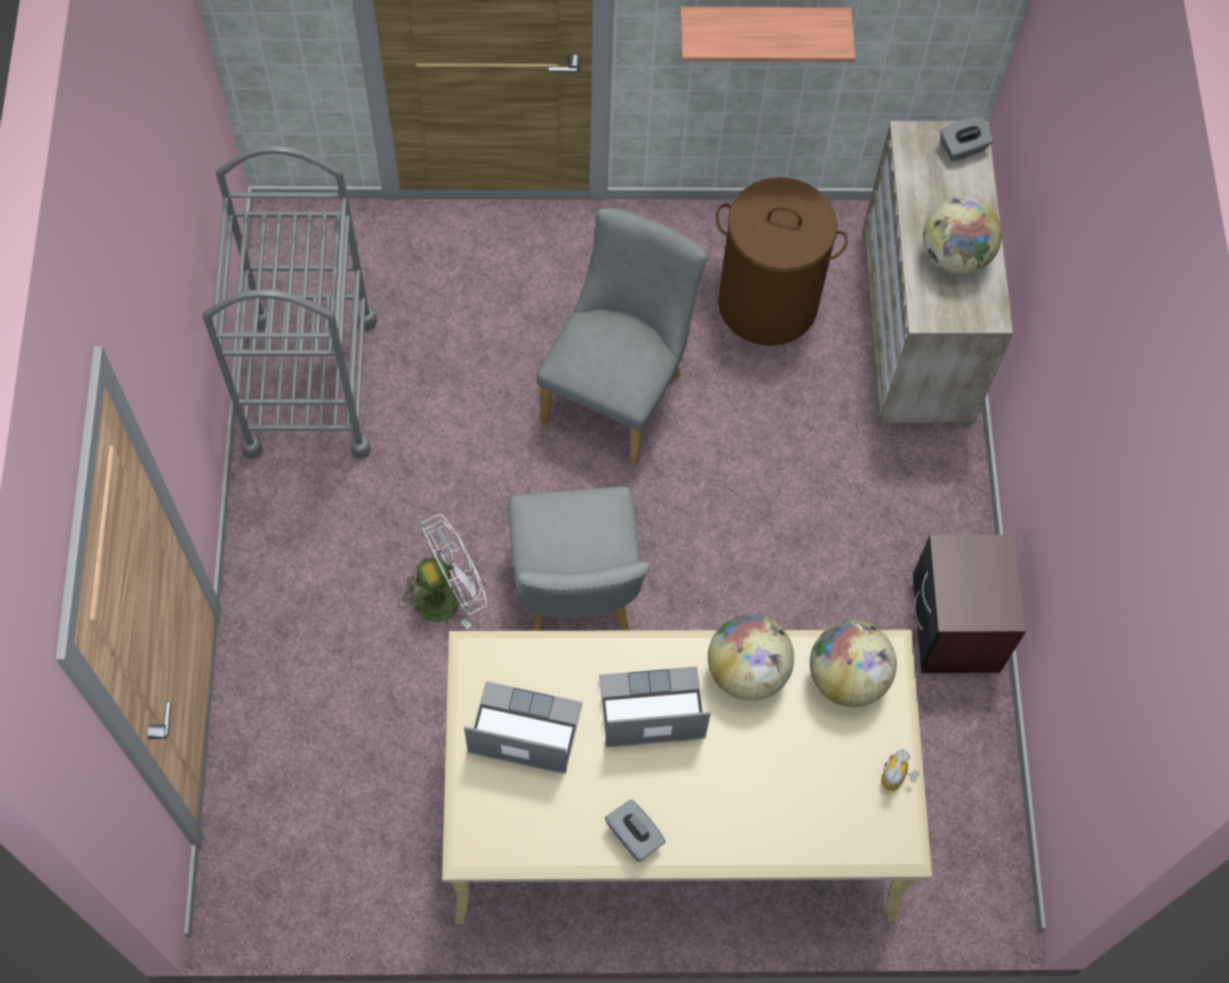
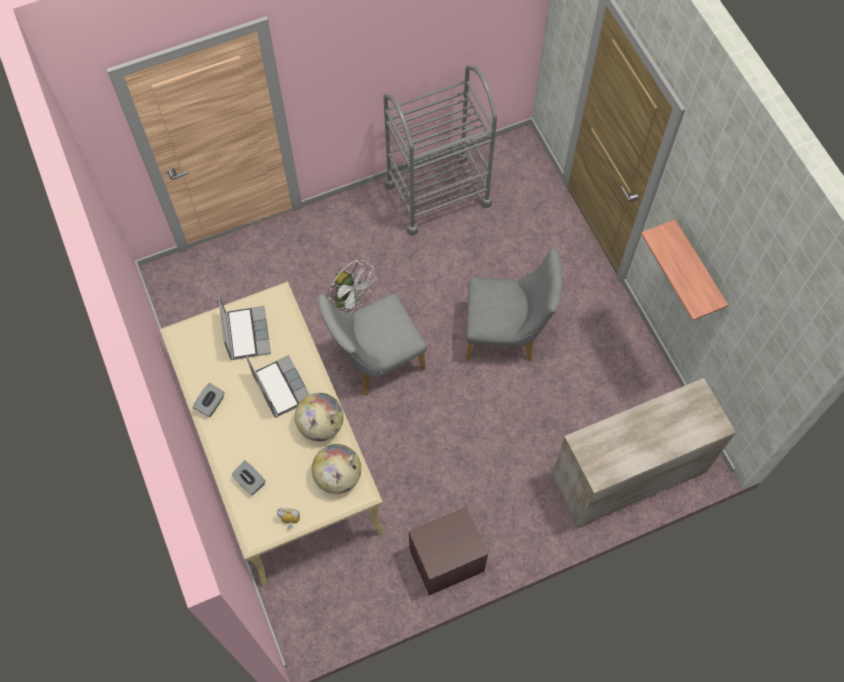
camera: 70 degrees right, 0 degrees up
brown laundry basket [716,177,848,346] -> none
globe [923,196,1002,275] -> none
grey tissue box [940,116,993,162] -> grey tissue box moved to [232,460,265,495]

